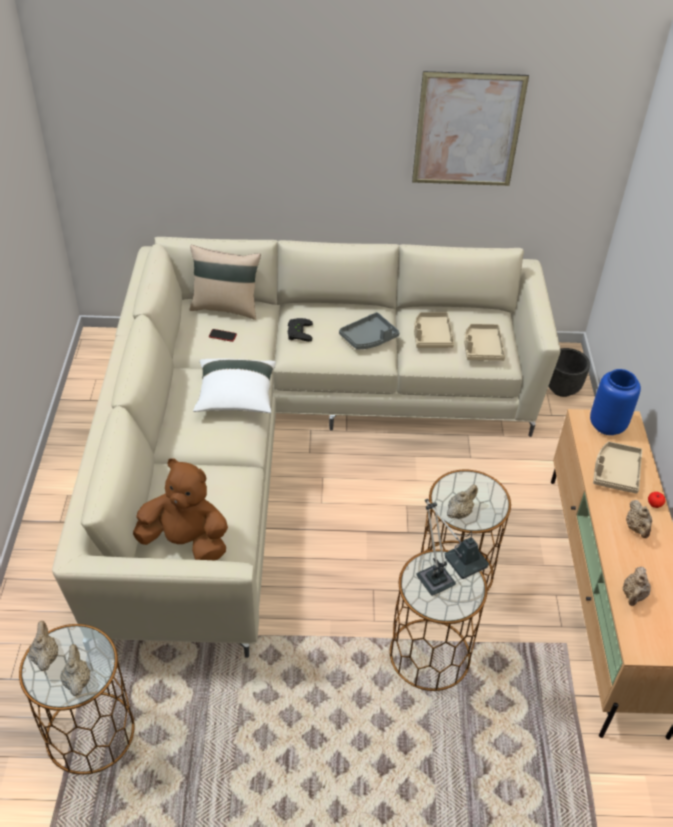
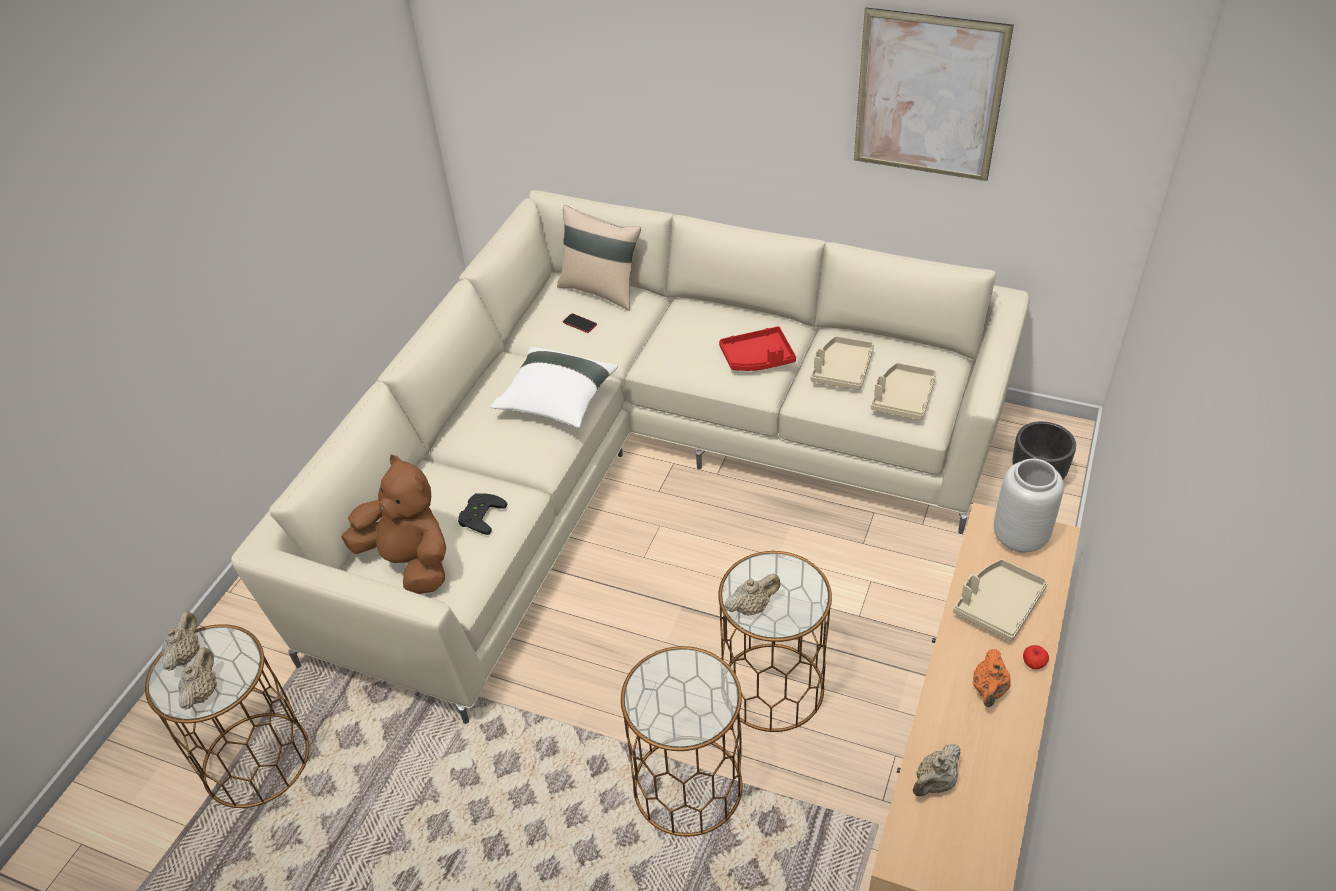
camera: 25 degrees right, 0 degrees up
black game controller [288,318,313,342] -> black game controller moved to [458,493,507,535]
grey tray [339,312,400,350] -> red tray [719,326,796,371]
table lamp [416,498,489,596] -> none
blue vase [590,369,641,435] -> grey vase [994,459,1064,553]
beige teapot [626,500,652,538] -> orange teapot [973,649,1011,707]

